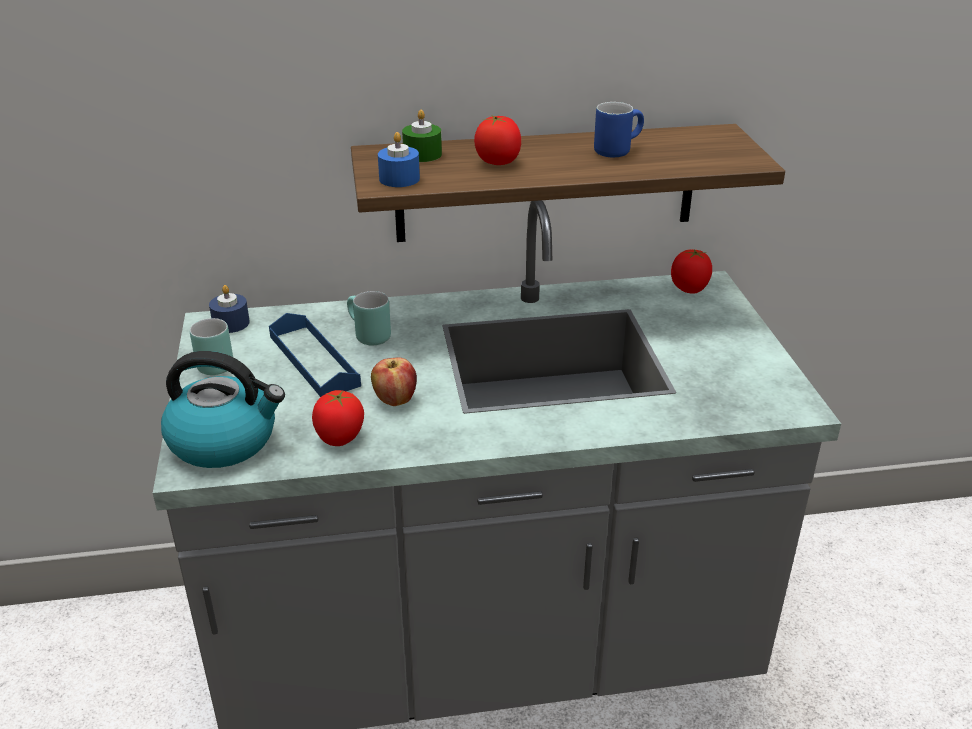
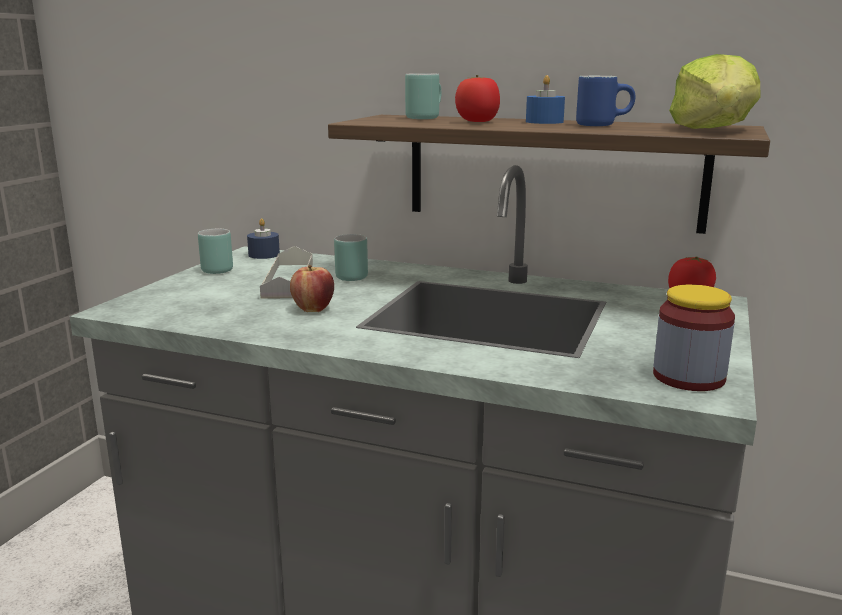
camera: 30 degrees right, 15 degrees down
kettle [161,351,285,468] -> none
blue tray [269,313,361,397] -> grey tray [260,246,313,299]
tomato [312,390,364,446] -> none
blue candle [378,132,420,187] -> blue candle moved to [526,75,565,124]
green candle [402,110,442,162] -> turquoise mug [405,73,442,119]
none -> jar [653,284,735,391]
none -> lettuce [669,54,761,129]

